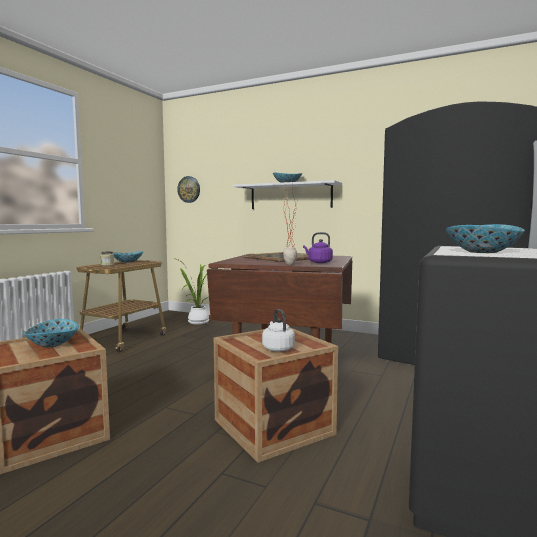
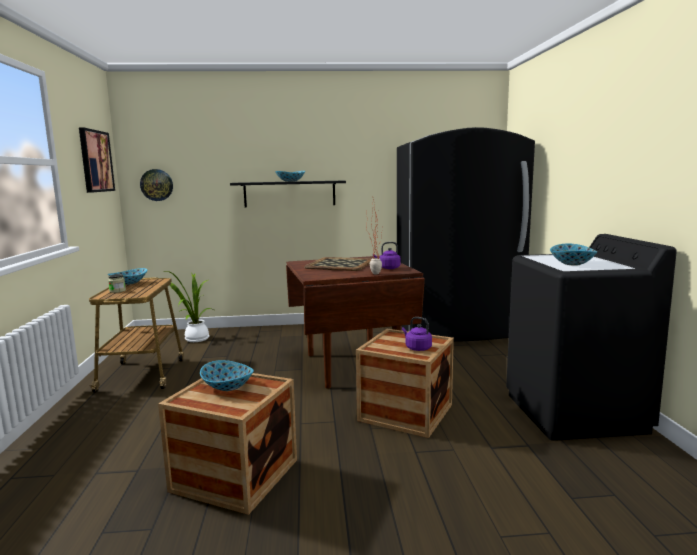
camera: 30 degrees left, 5 degrees up
white shelf [232,180,342,209] -> black shelf [230,181,346,207]
white kettle [262,309,295,352] -> purple kettle [402,317,432,351]
none -> picture [79,127,115,193]

